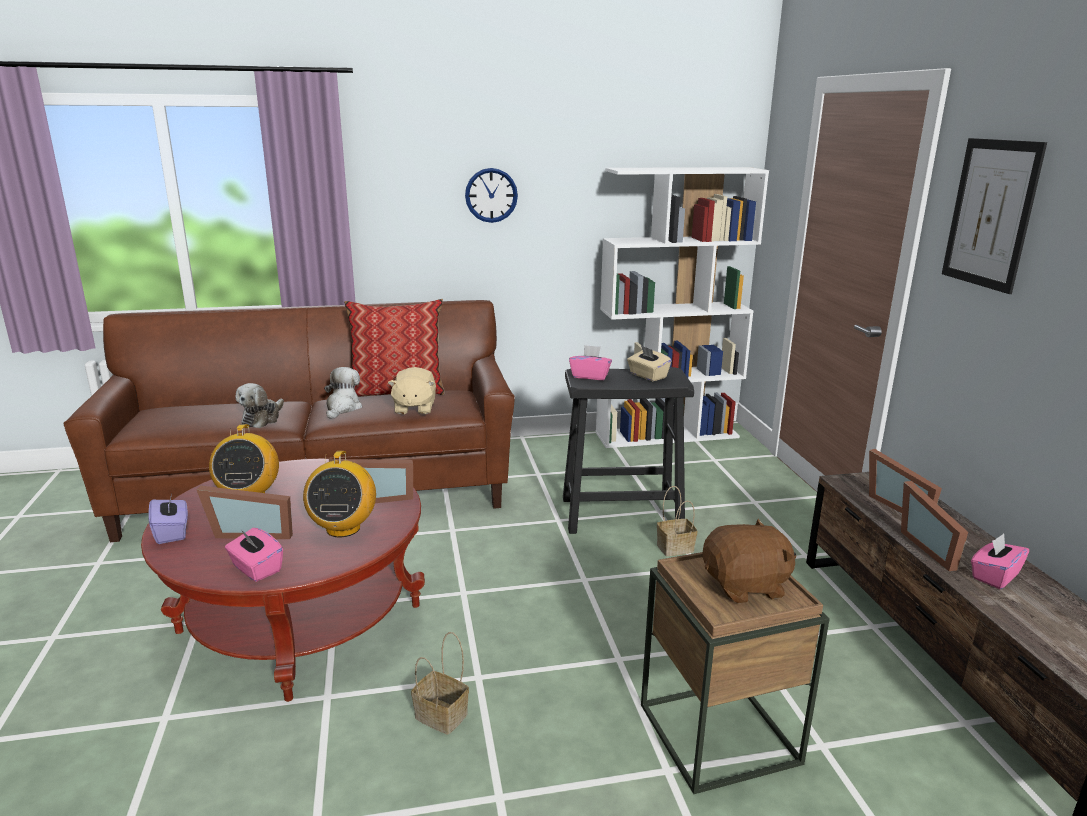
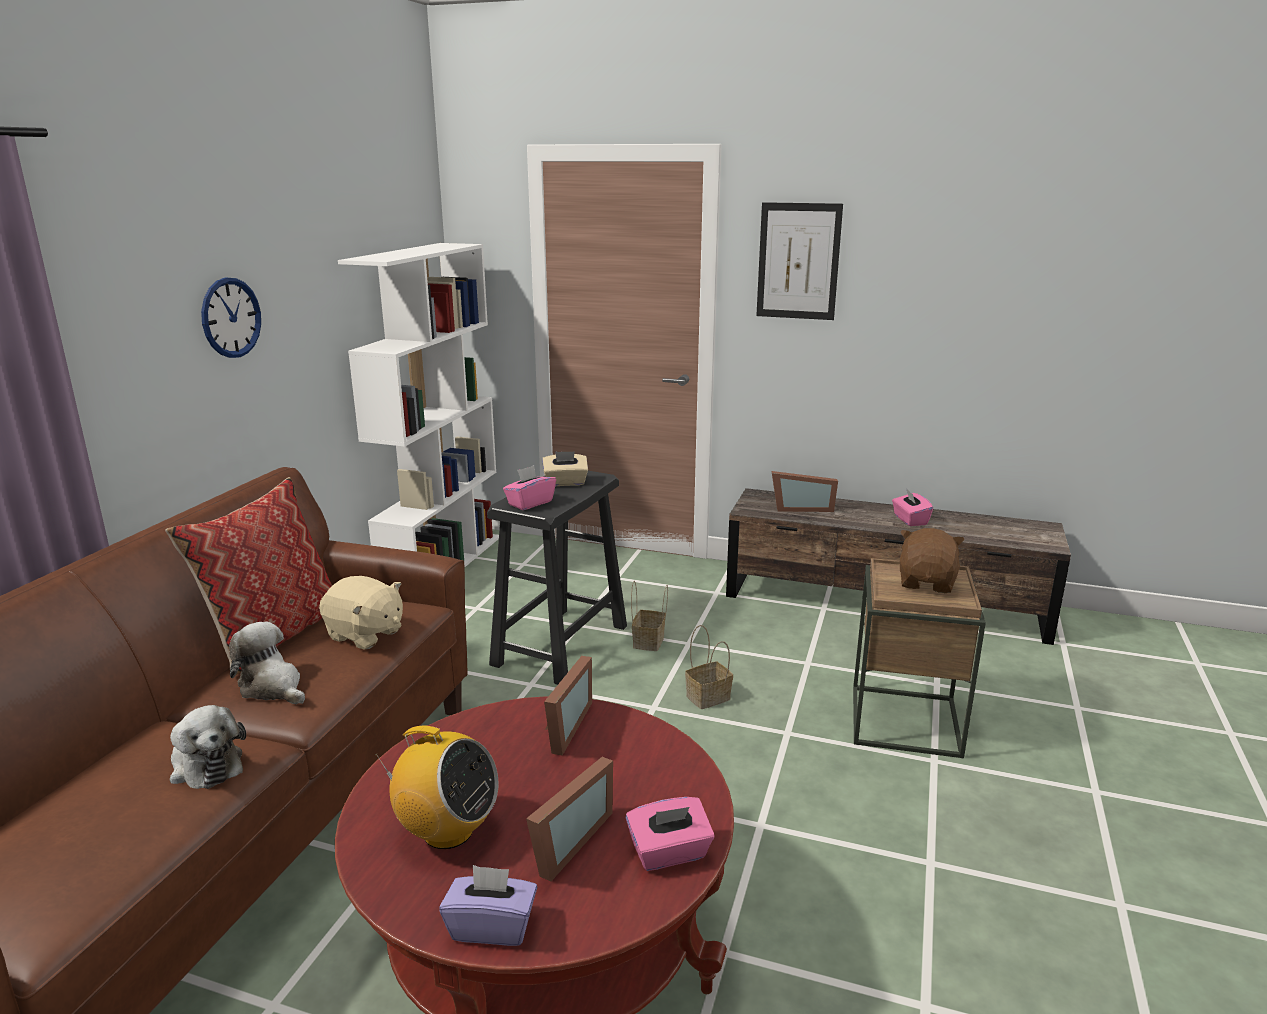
camera: 60 degrees left, 0 degrees up
radio [303,451,376,537] -> none
basket [411,632,469,735] -> basket moved to [685,625,733,709]
picture frame [901,481,968,571] -> none

